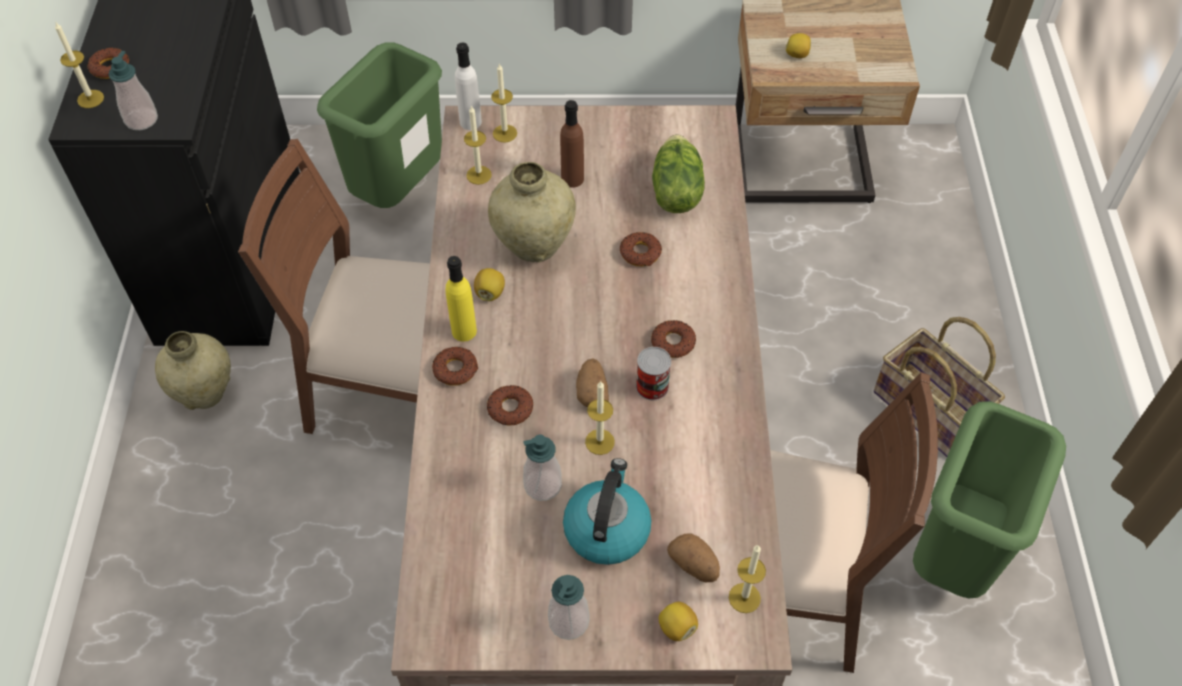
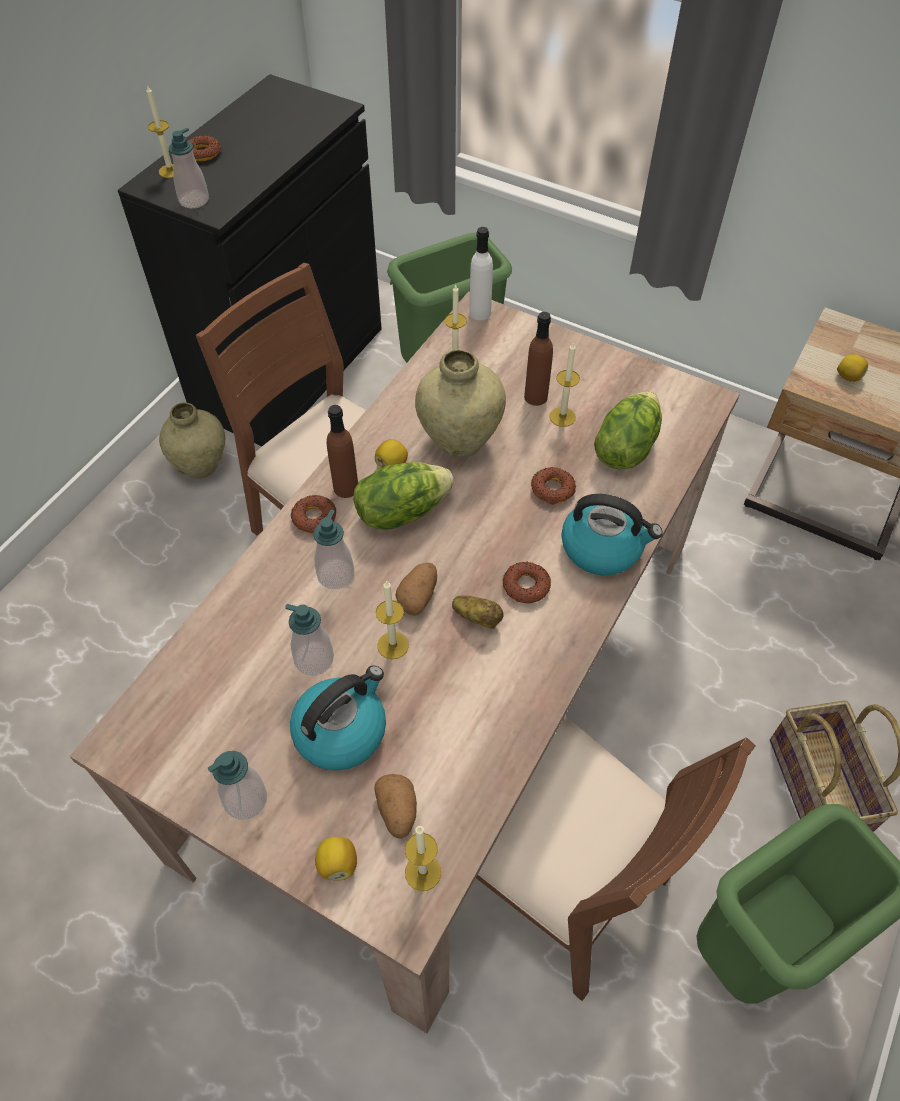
camera: 30 degrees right, 0 degrees up
yellow bottle [445,256,477,341] -> brown bottle [327,405,358,498]
donut [487,385,533,425] -> soap dispenser [313,509,355,589]
candle [491,64,517,142] -> candle moved to [549,343,580,427]
can [636,347,671,400] -> potato [452,596,504,629]
none -> lettuce [354,462,454,530]
none -> kettle [561,494,663,576]

